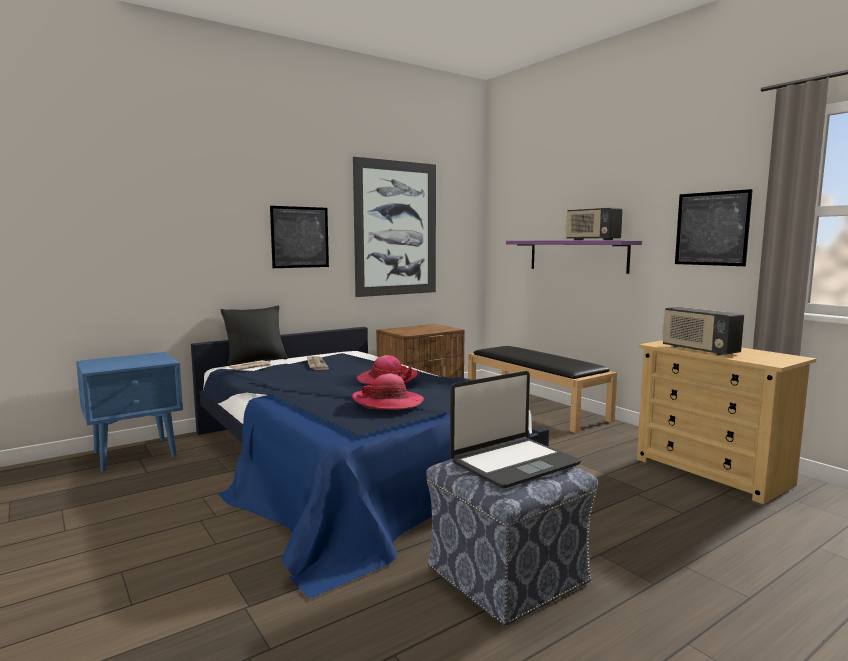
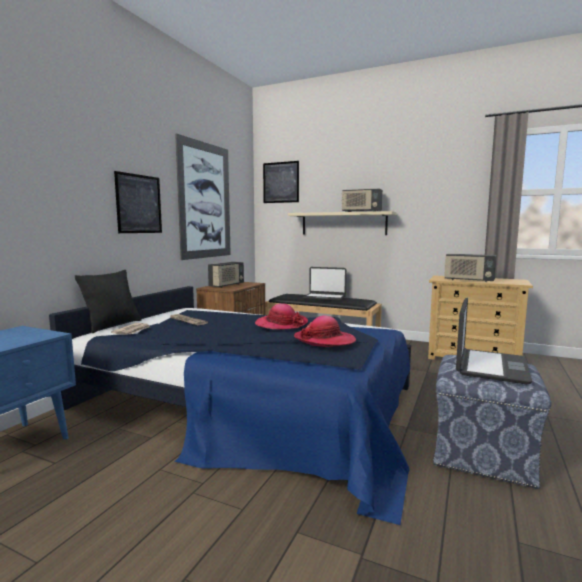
camera: 30 degrees left, 0 degrees up
purple shelf [506,240,642,274] -> beige shelf [288,211,397,235]
picture [675,189,753,266] -> picture moved to [263,161,299,203]
none -> radio [208,262,244,288]
none -> laptop [302,267,346,301]

